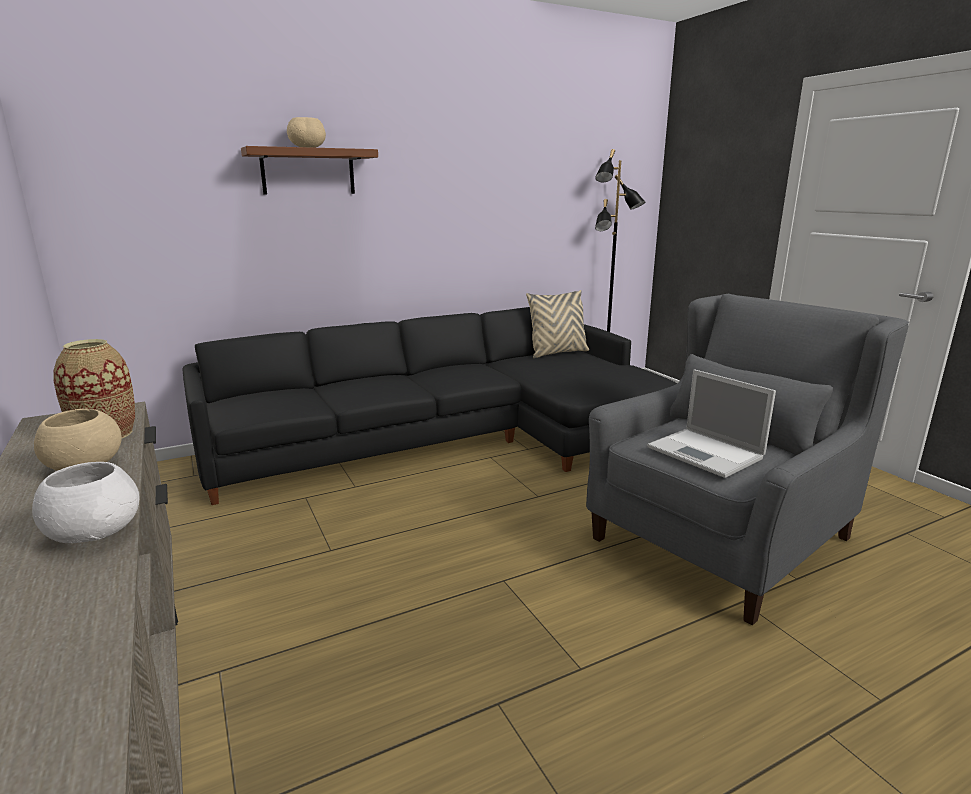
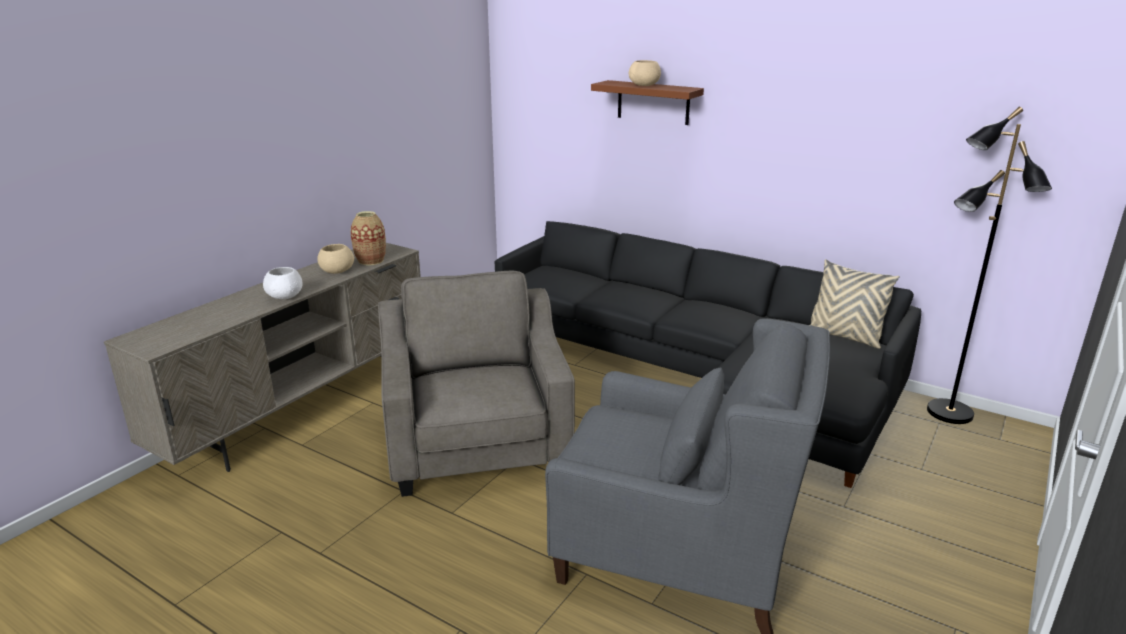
camera: 60 degrees right, 5 degrees up
laptop [647,369,776,478] -> none
none -> grey armchair [378,271,575,497]

